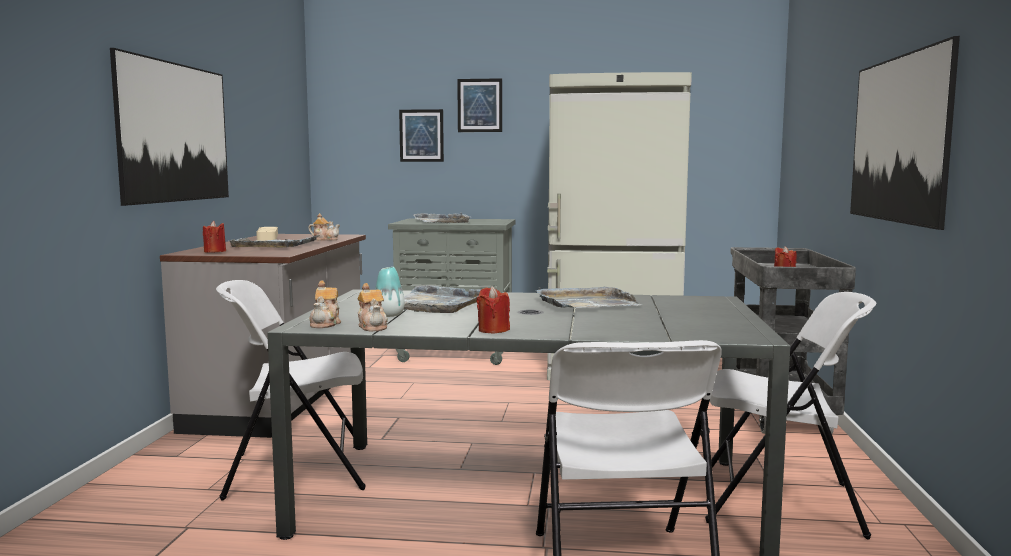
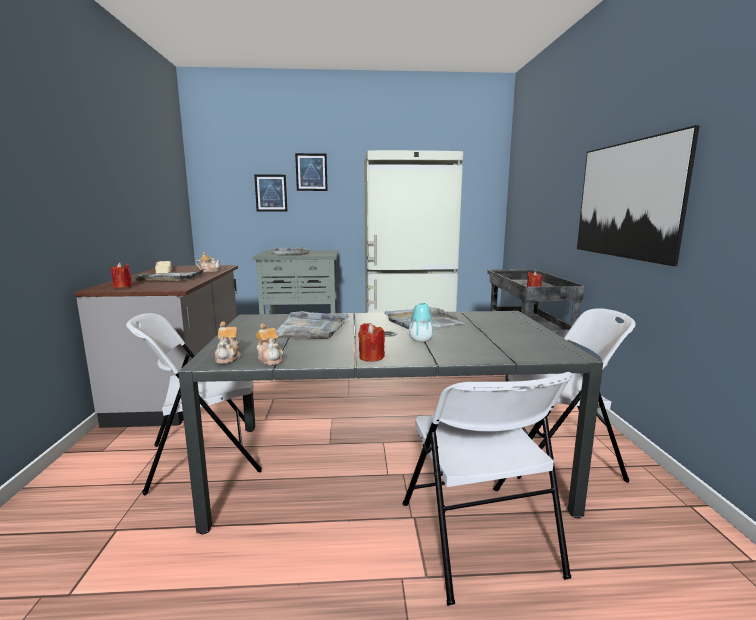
camera: 10 degrees left, 5 degrees up
picture [110,48,229,206] -> none
vase [375,267,405,317] -> vase moved to [409,302,434,342]

